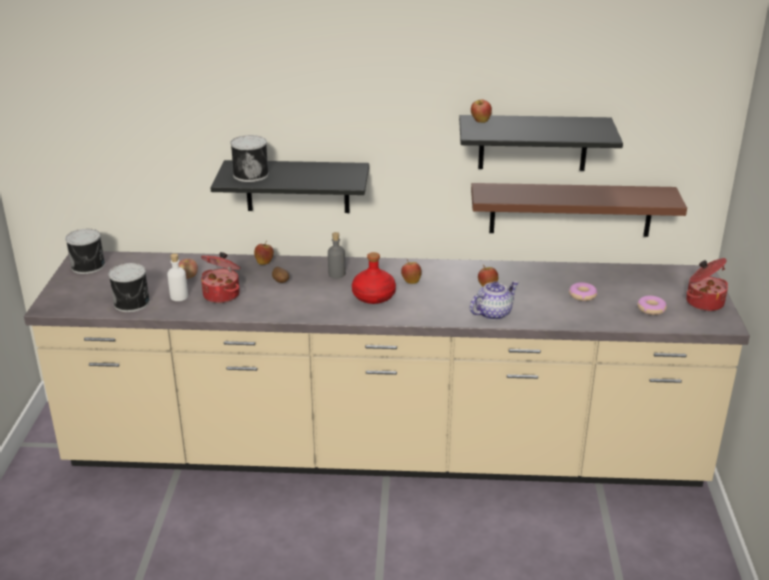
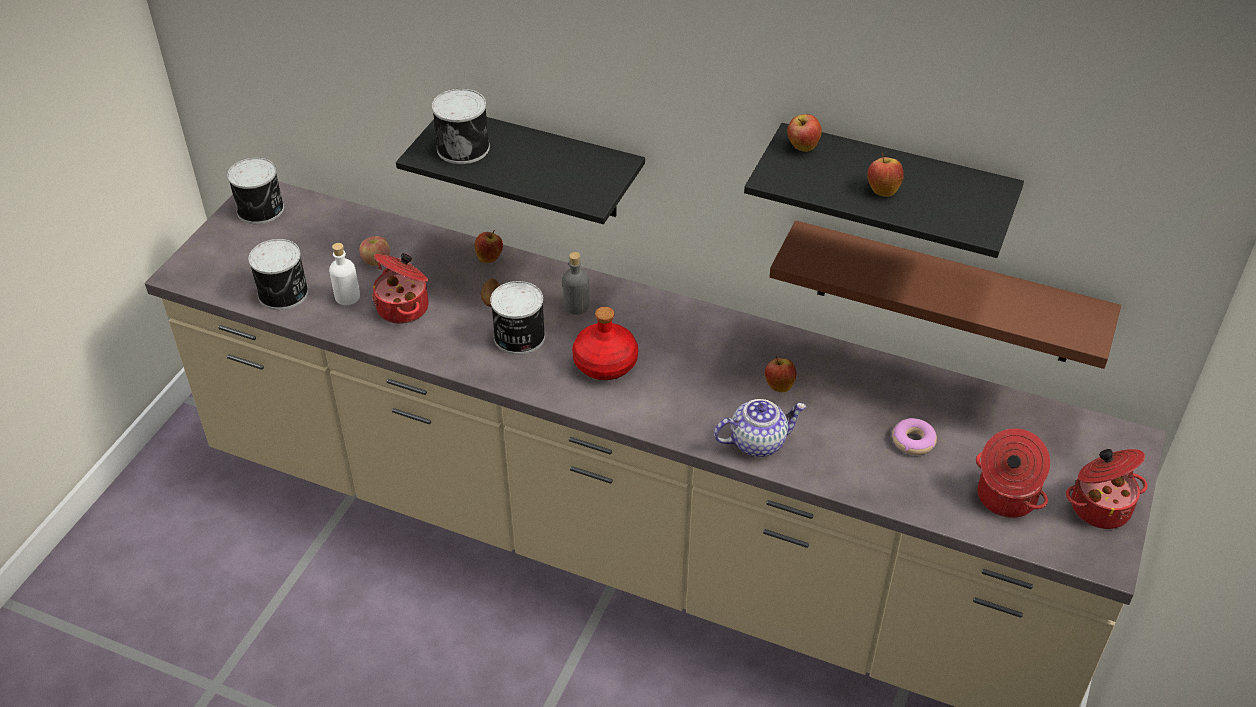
camera: 20 degrees right, 15 degrees up
apple [401,259,422,284] -> apple moved to [867,152,904,197]
donut [637,296,667,315] -> cooking pot [976,428,1050,518]
none -> can [490,281,545,355]

